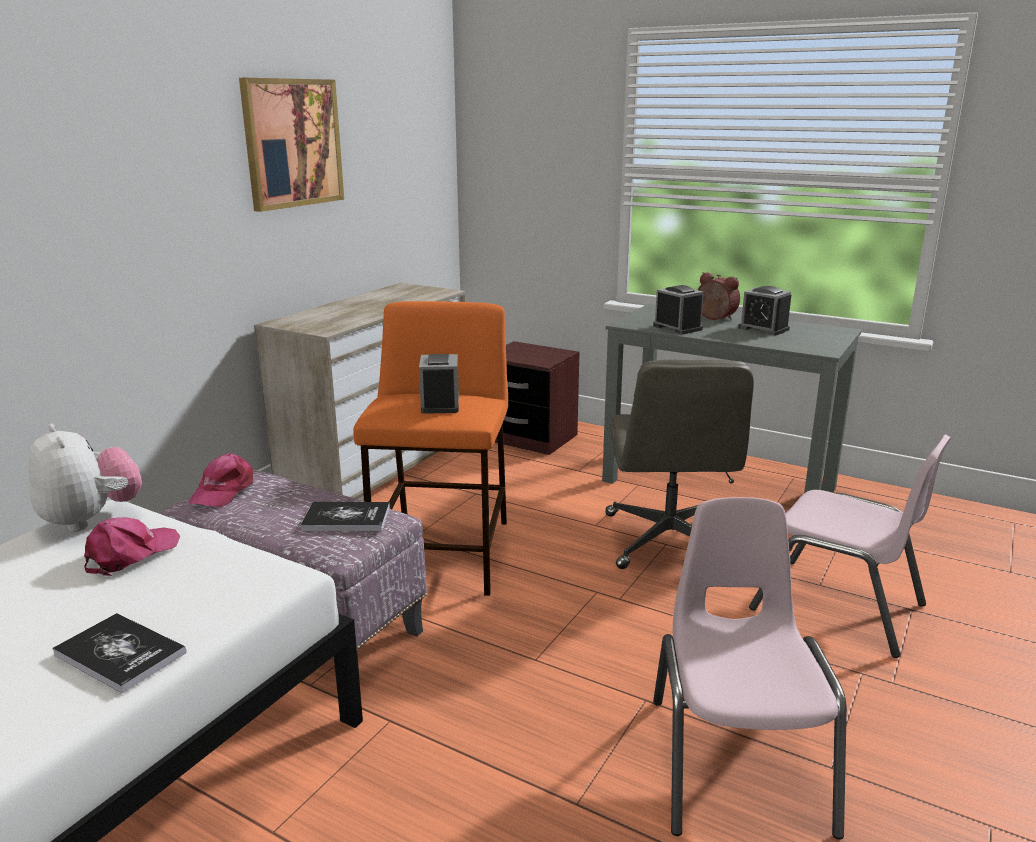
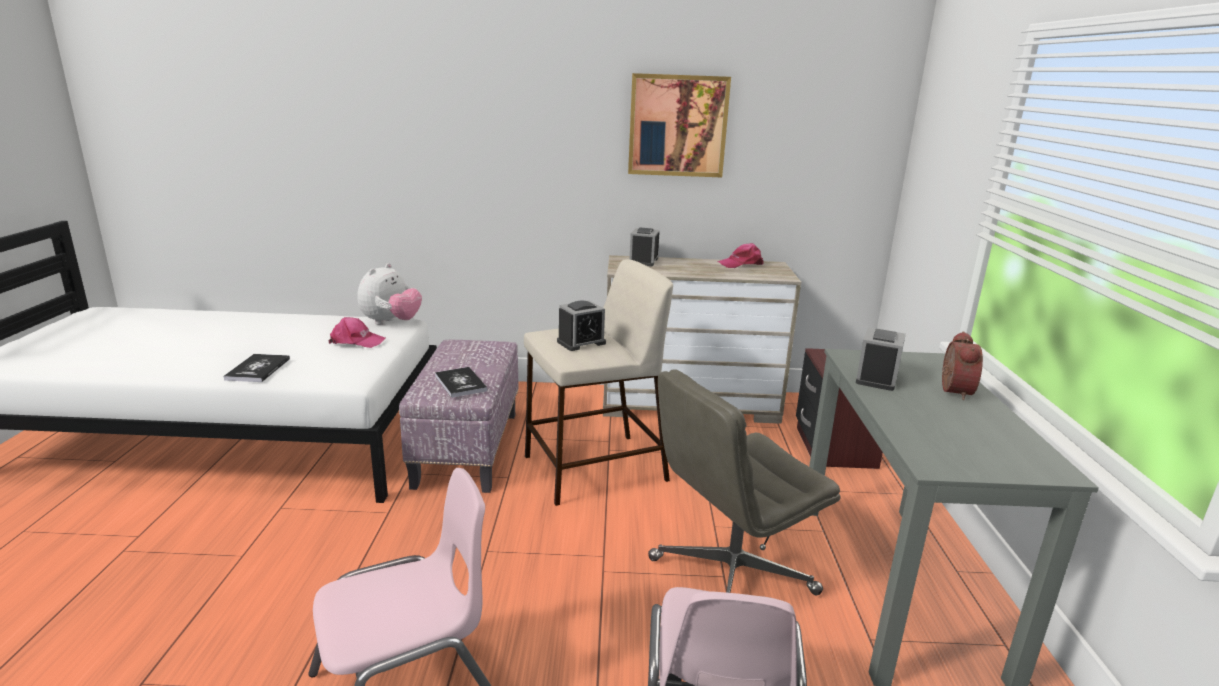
camera: 60 degrees right, 0 degrees up
pink cap [189,453,253,507] -> pink cap moved to [717,243,763,268]
orange stool [353,301,508,596] -> beige stool [524,259,673,506]
alarm clock [738,286,791,335] -> alarm clock moved to [629,228,660,266]

